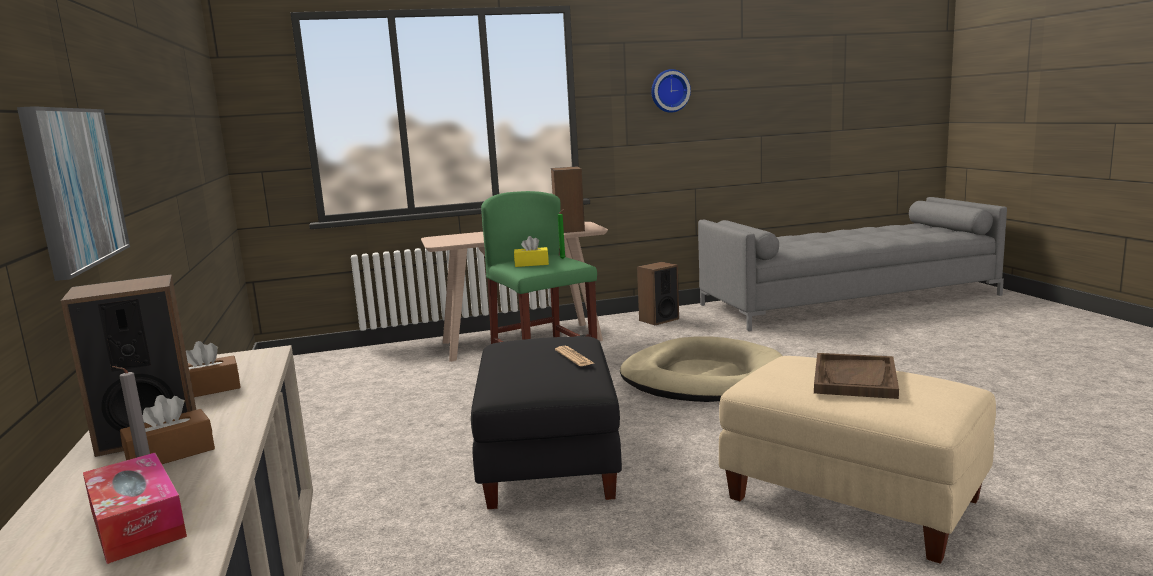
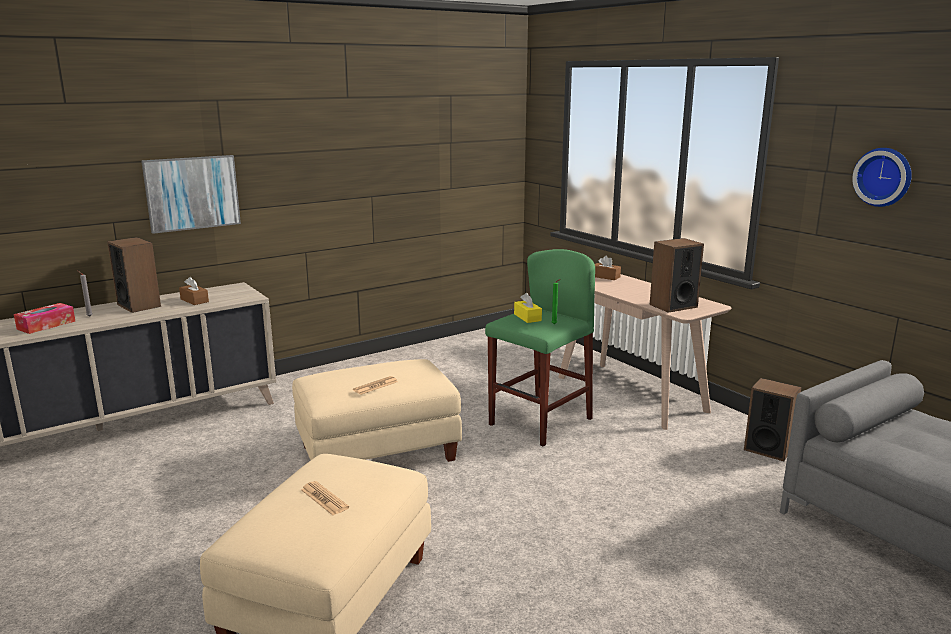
camera: 70 degrees right, 5 degrees up
brown tissue box [120,395,215,464] -> brown tissue box moved to [595,255,621,280]
black ottoman [471,336,622,509] -> beige ottoman [292,359,462,462]
beige dog bed [620,336,783,402] -> none
brown tray [814,353,899,399] -> newspaper [301,481,349,515]

